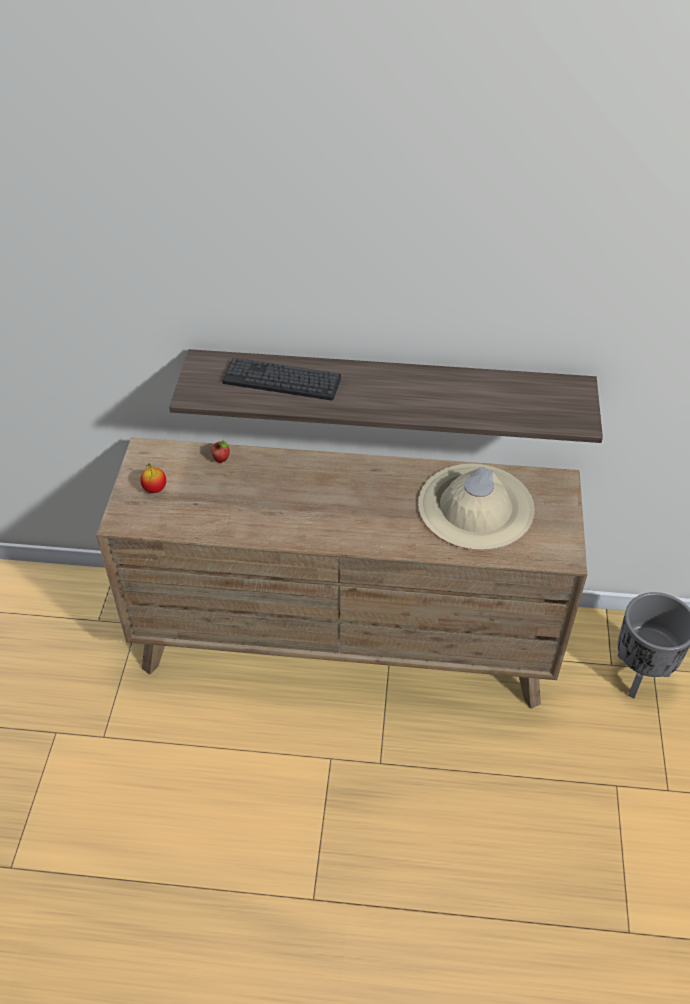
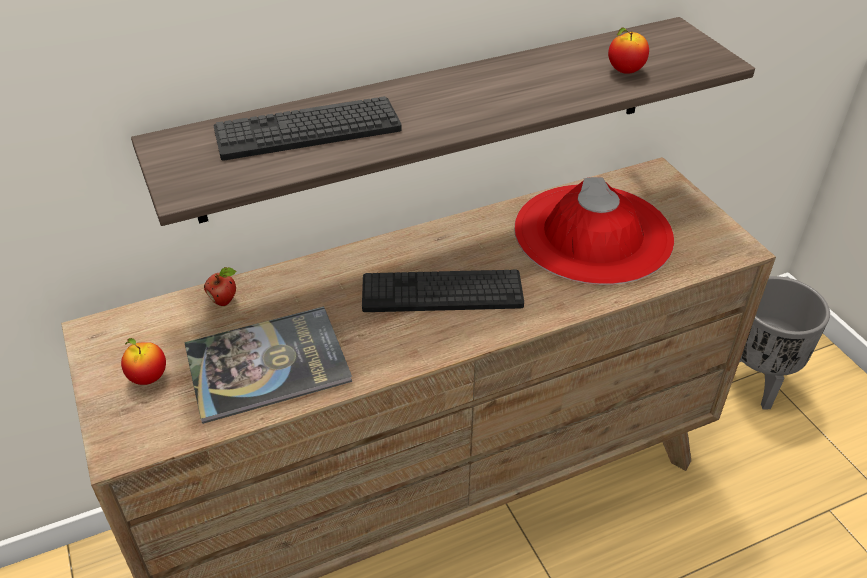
camera: 30 degrees left, 5 degrees down
beige hat [418,464,535,550] -> red hat [514,177,674,285]
none -> book [184,306,352,424]
none -> keyboard [362,270,524,312]
none -> apple [608,27,649,74]

